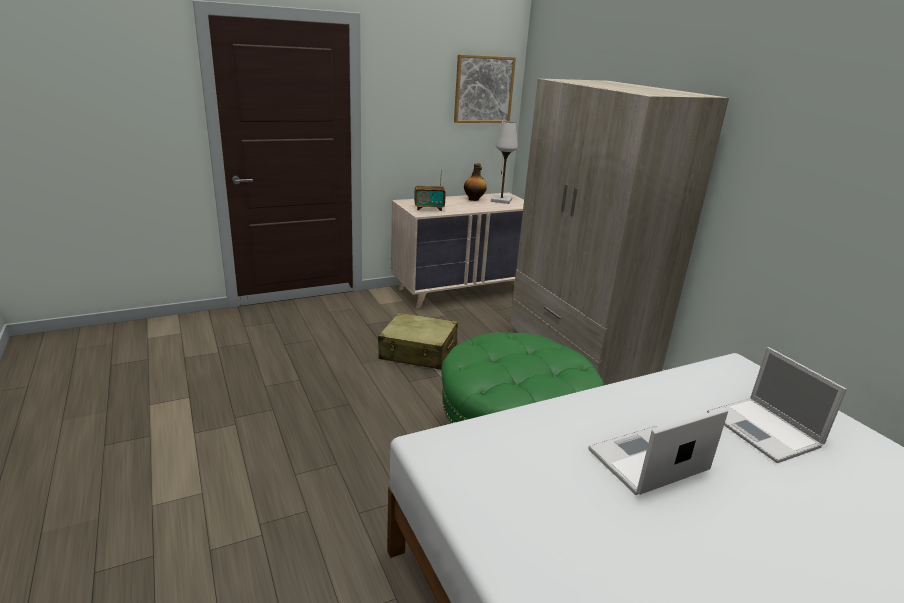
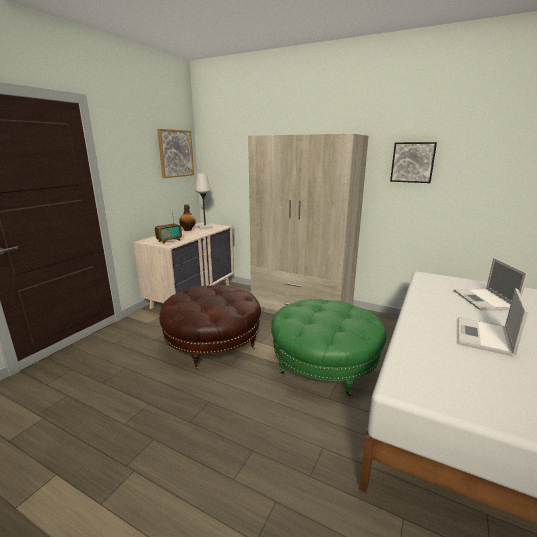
camera: 35 degrees left, 5 degrees down
beige suitcase [378,313,458,370] -> brown ottoman [159,285,261,369]
laptop [707,347,847,463] -> laptop turned 60 degrees clockwise [454,258,528,310]
none -> picture [390,142,437,183]

